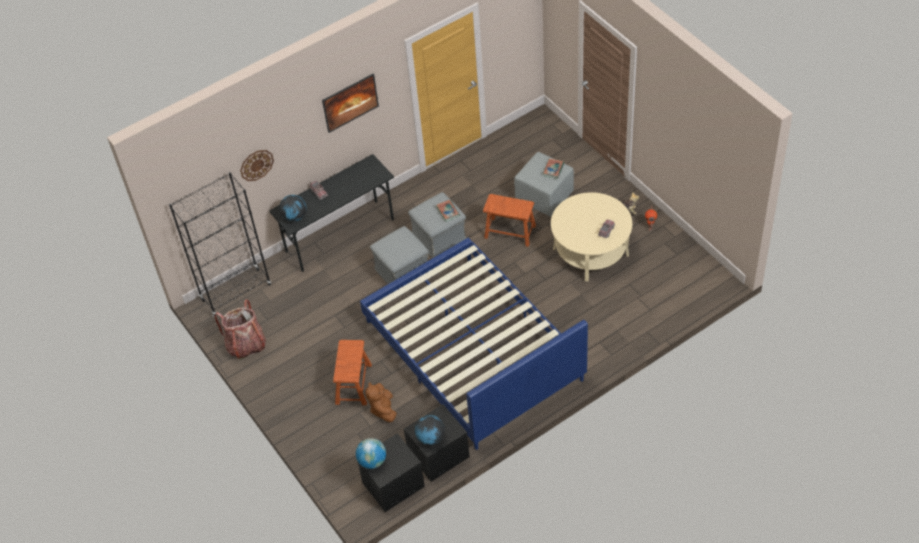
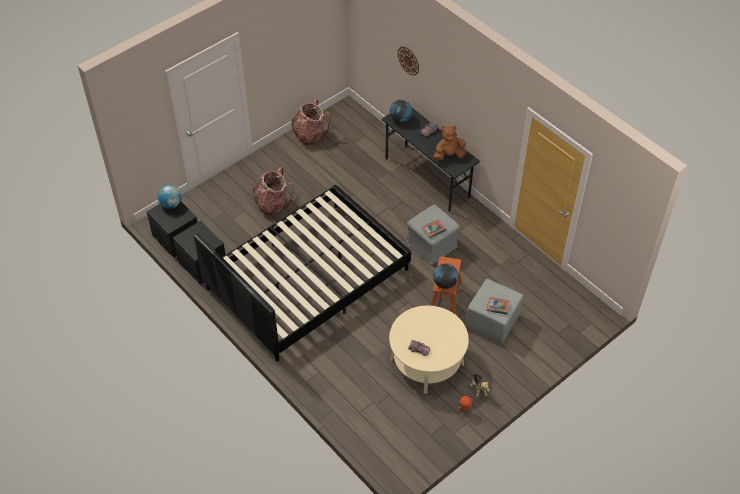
camera: 80 degrees right, 0 degrees up
black bookcase [169,172,271,317] -> none
picture [322,74,379,133] -> none
brown stool [333,340,372,405] -> backpack [253,167,294,215]
blue bed [360,238,588,450] -> black bed [194,185,411,361]
brown plush toy [366,382,397,422] -> brown plush toy moved to [433,126,466,161]
grey ottoman [370,226,429,284] -> none
globe [415,415,445,445] -> globe moved to [433,264,458,289]

